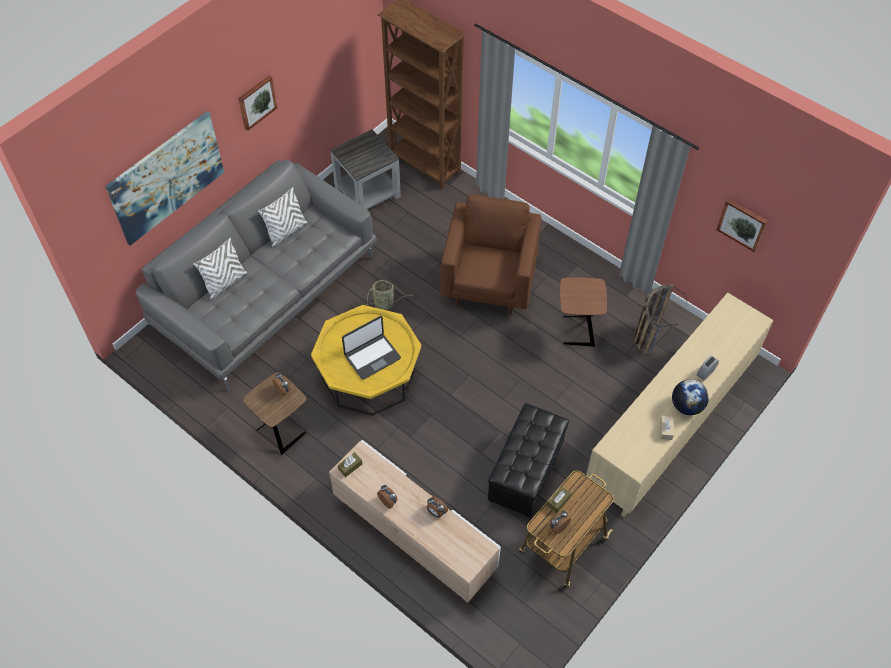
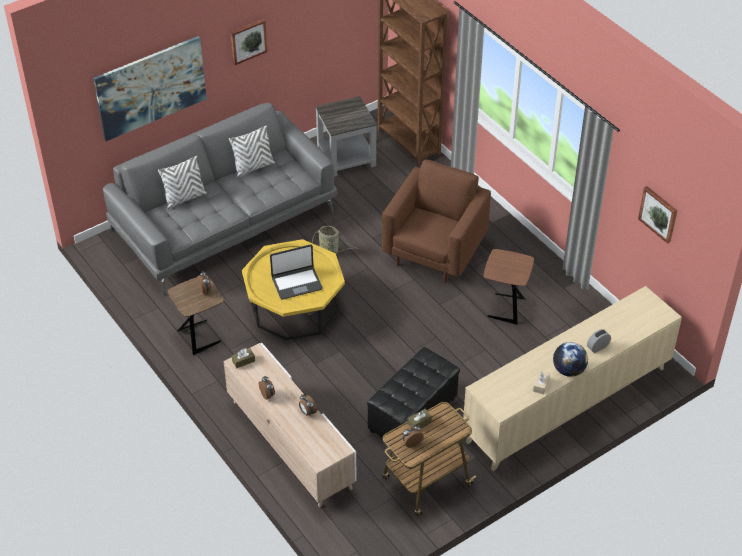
camera: 15 degrees right, 10 degrees down
basket [634,285,687,355] -> none

